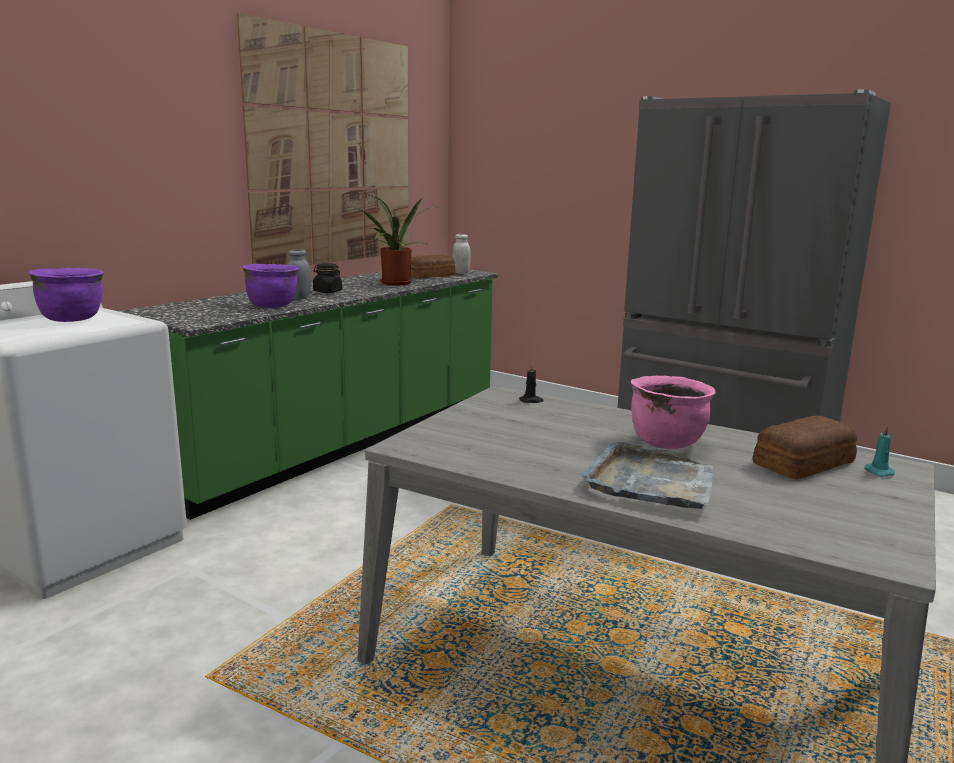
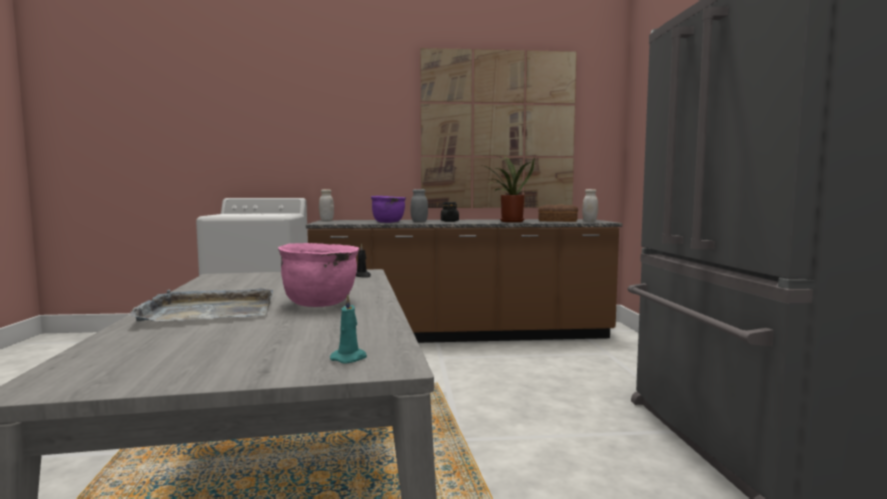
camera: 50 degrees right, 10 degrees down
purple cooking pot [29,268,104,322] -> none
green counter [118,270,498,520] -> brown counter [306,219,622,343]
bread [753,416,857,480] -> none
none -> white jar [319,189,334,221]

